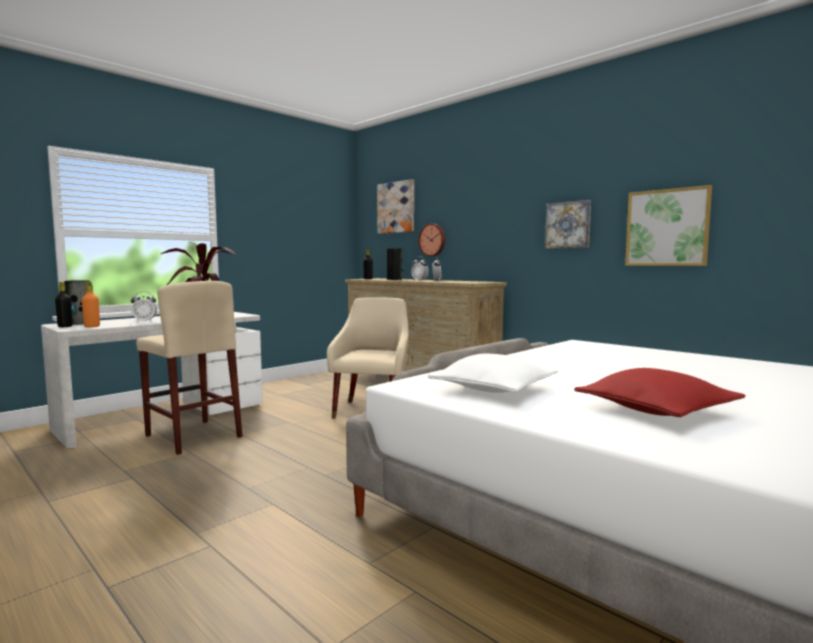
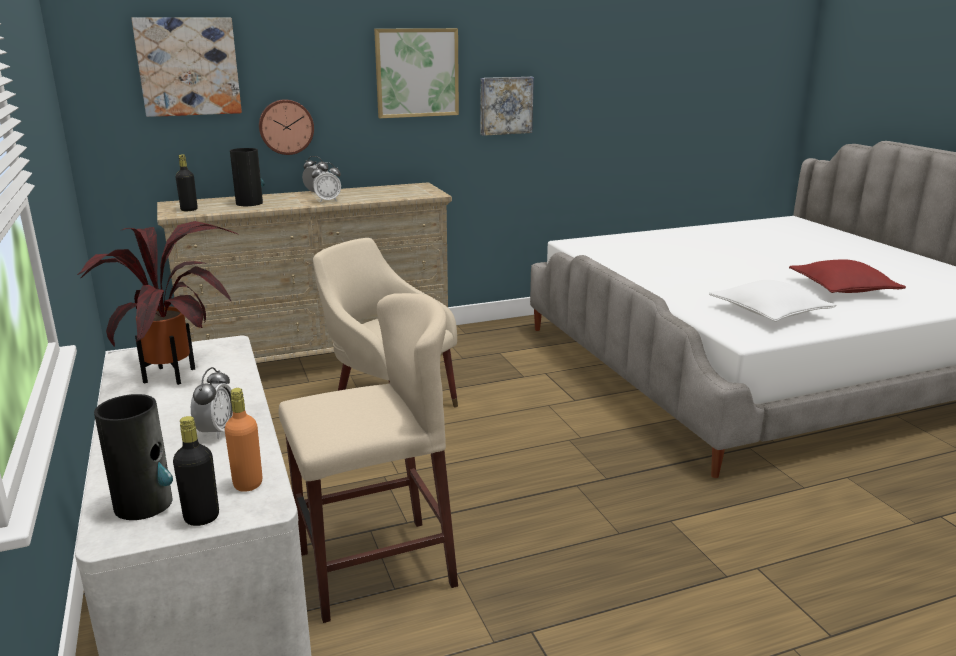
camera: 65 degrees left, 15 degrees up
picture [625,185,712,266] -> picture moved to [374,28,459,118]

